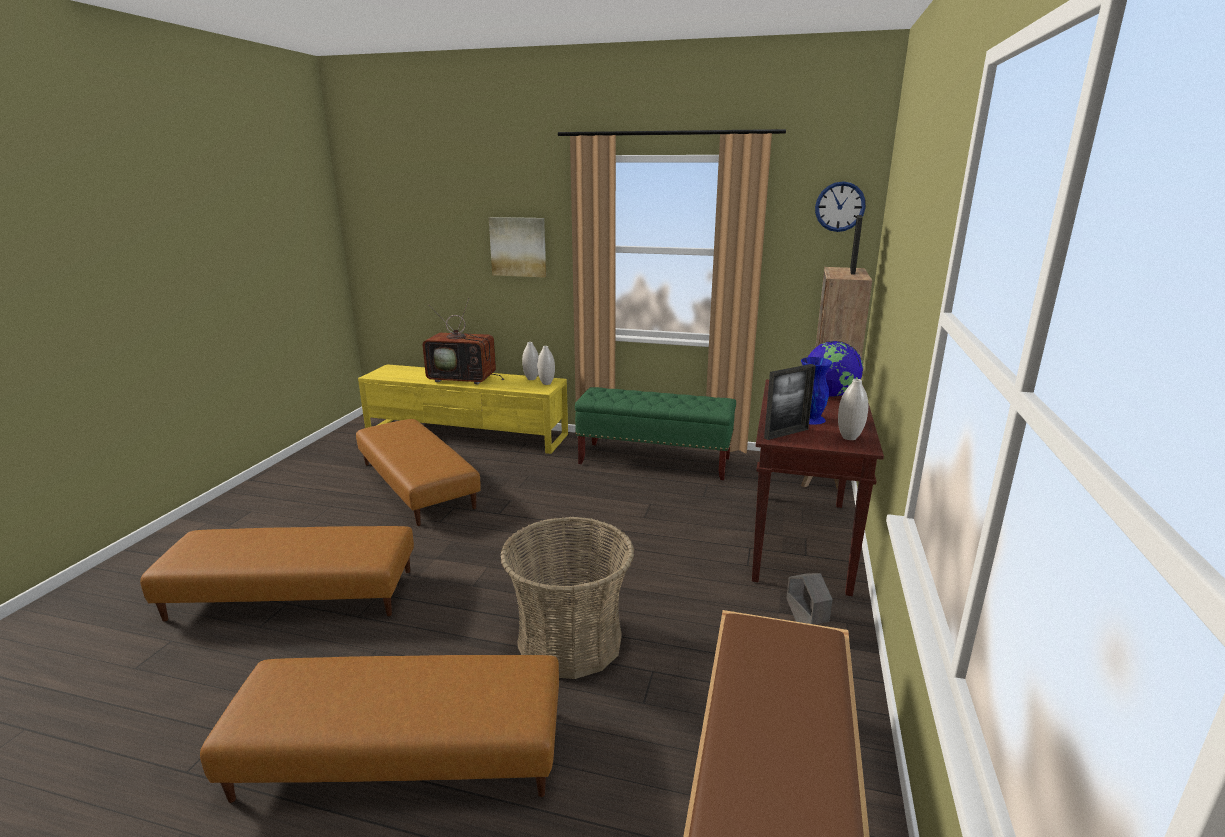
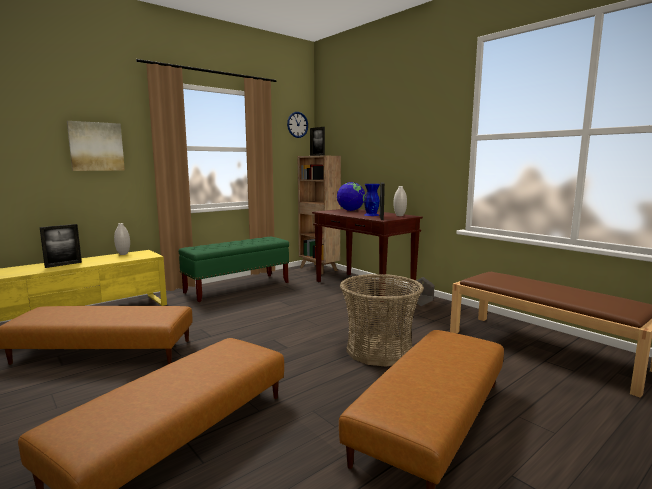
camera: 55 degrees left, 10 degrees down
television [423,298,504,384] -> picture frame [40,224,82,268]
white vase [537,346,555,385] -> none

